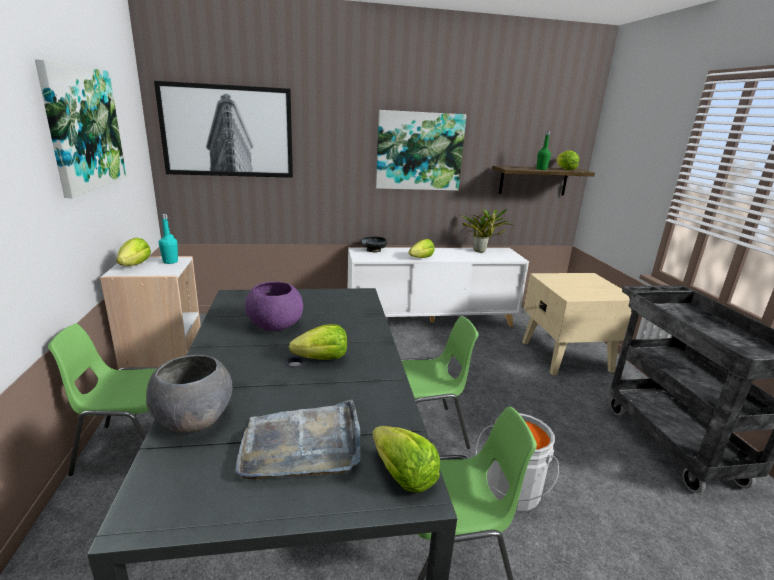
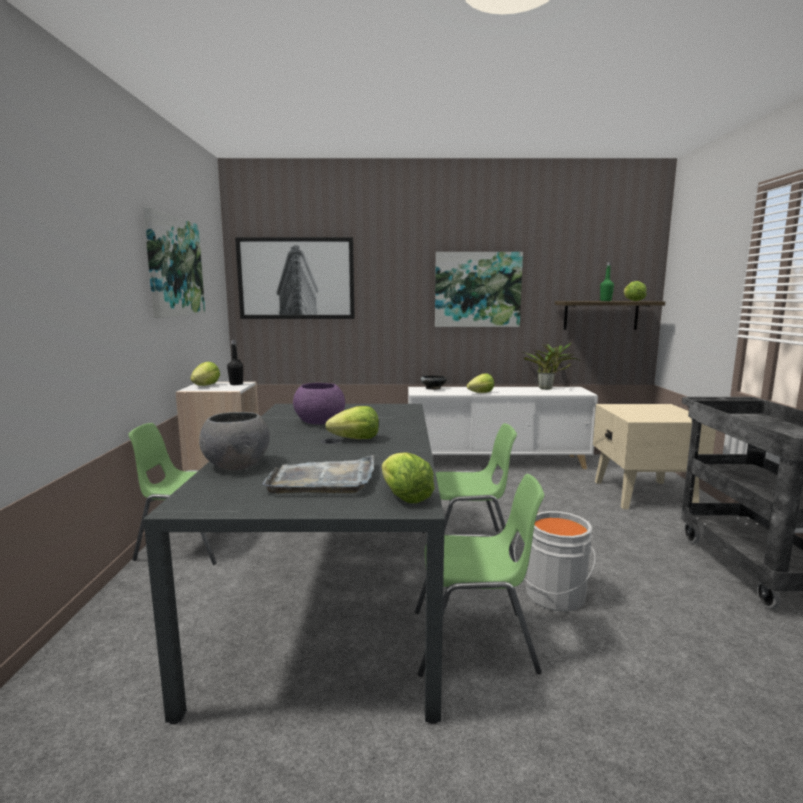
camera: 10 degrees right, 10 degrees down
turquoise bottle [159,214,178,264] -> black bottle [227,340,243,385]

